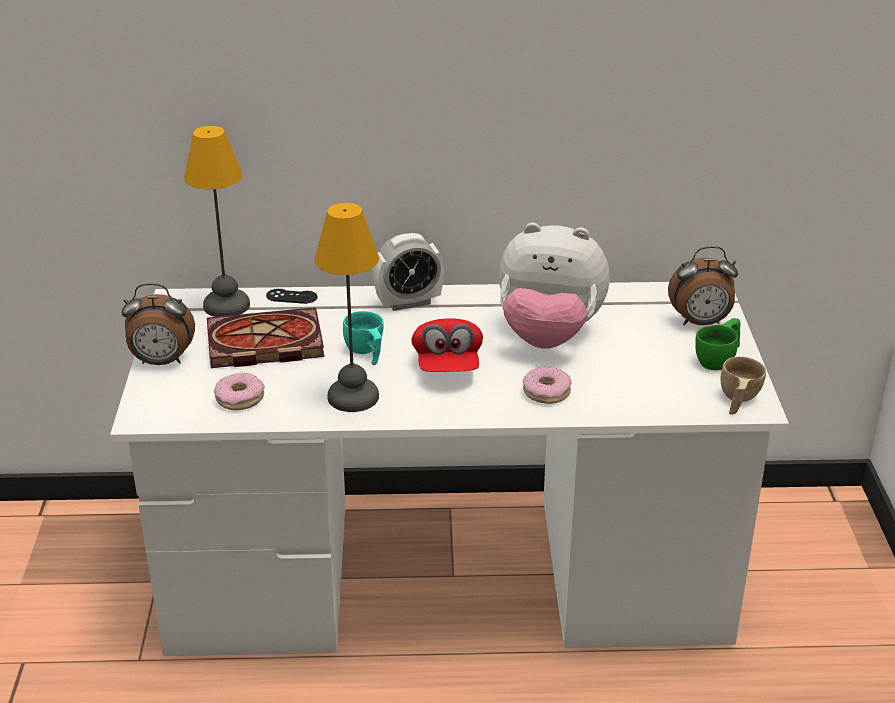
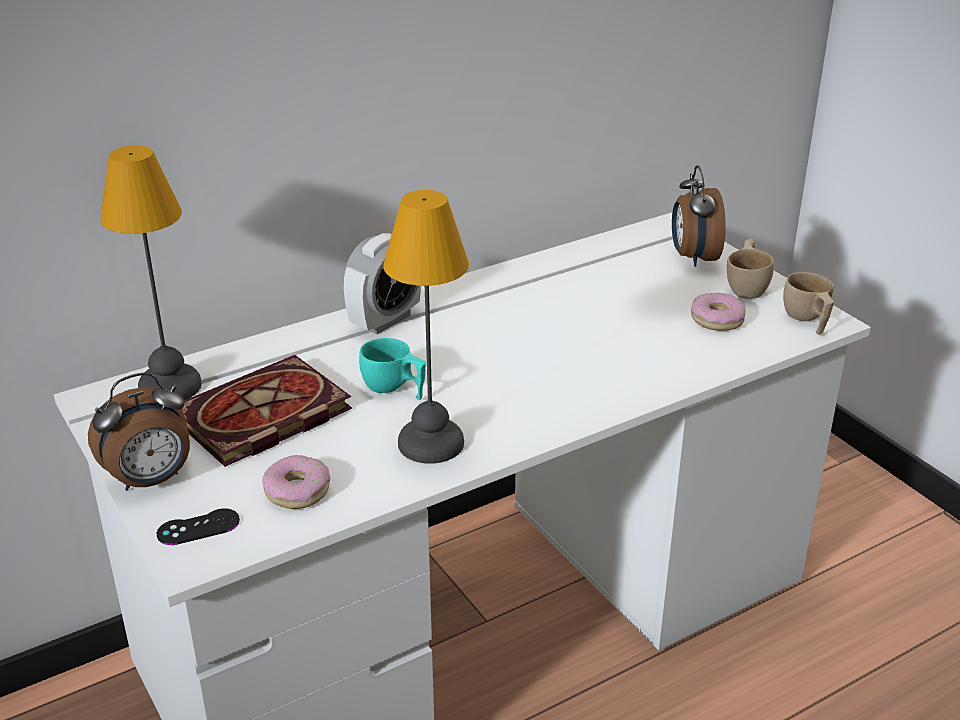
camera: 30 degrees left, 0 degrees up
black game controller [266,289,317,304] -> black game controller moved to [157,508,240,545]
red cap [411,318,483,372] -> none
plush toy [499,223,609,349] -> none
donut [523,367,571,404] -> donut moved to [691,293,746,331]
alarm clock [668,246,738,326] -> alarm clock turned 120 degrees clockwise [672,165,726,267]
green cup [695,318,740,370] -> beige cup [727,239,774,299]

